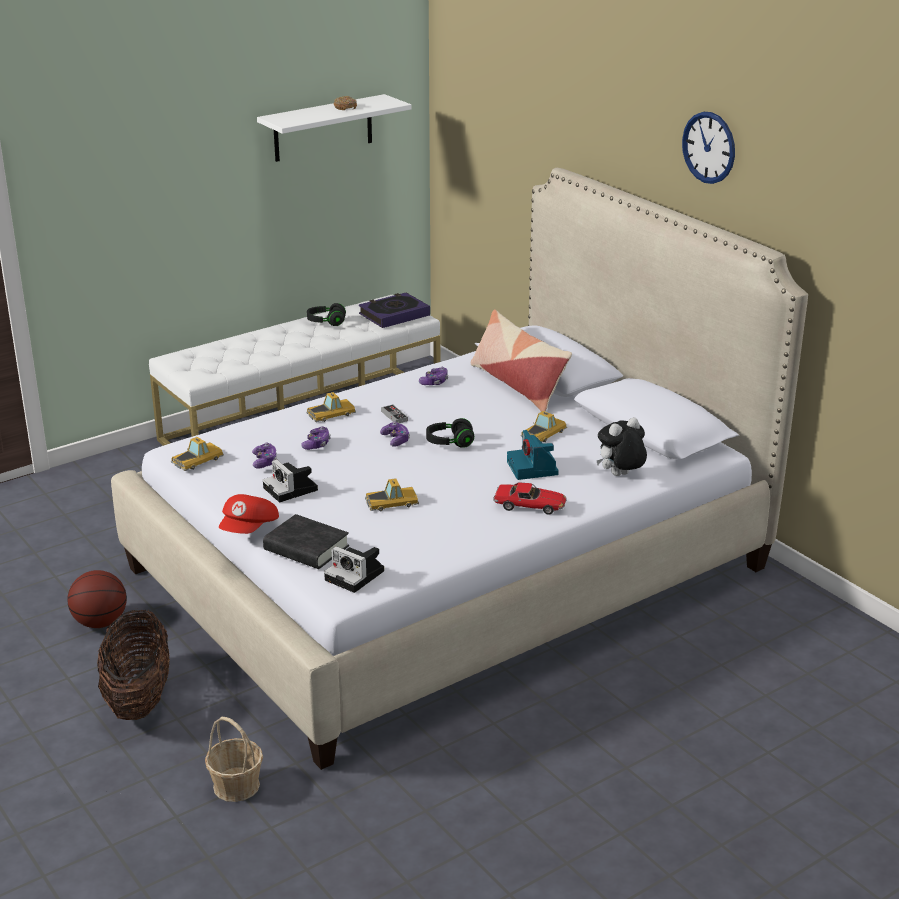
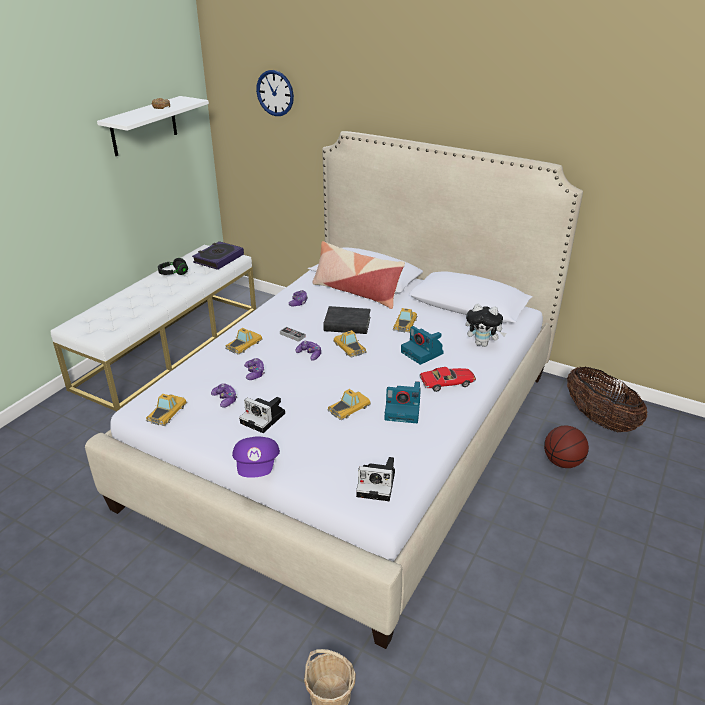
camera: 25 degrees left, 5 degrees up
basketball [67,570,127,628] -> basketball moved to [544,426,589,468]
basket [97,609,170,720] -> basket moved to [567,366,647,432]
red cap [219,494,279,534] -> purple cap [232,436,280,478]
black book [263,514,349,569] -> black book moved to [323,306,371,334]
black headphones [426,418,474,448] -> toy car [333,330,367,358]
plush toy [597,417,647,476] -> plush toy turned 105 degrees counterclockwise [465,304,506,347]
wall clock [682,112,735,184] -> wall clock moved to [256,70,294,116]
none -> camera [384,381,421,423]

